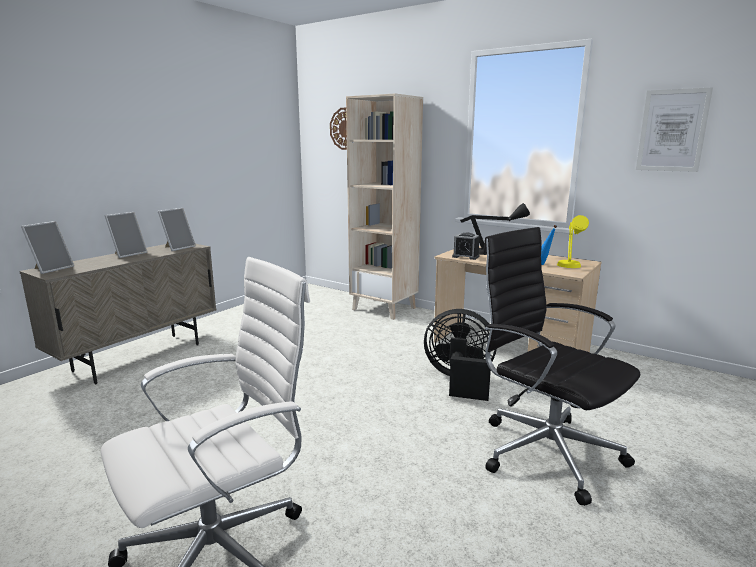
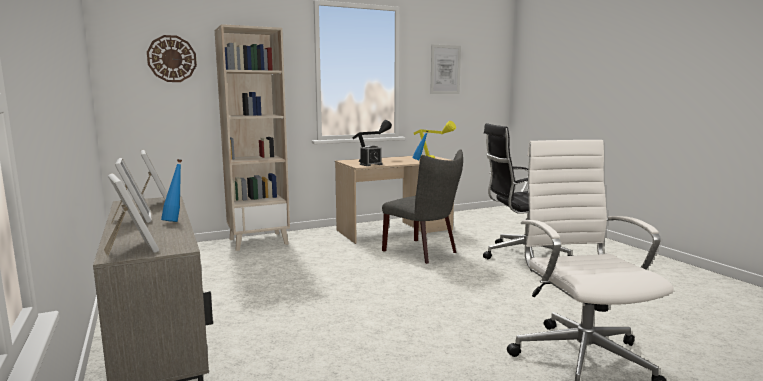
camera: 60 degrees left, 5 degrees down
black fan [424,309,497,401] -> grey chair [382,149,463,264]
none -> blue bottle [161,159,182,222]

